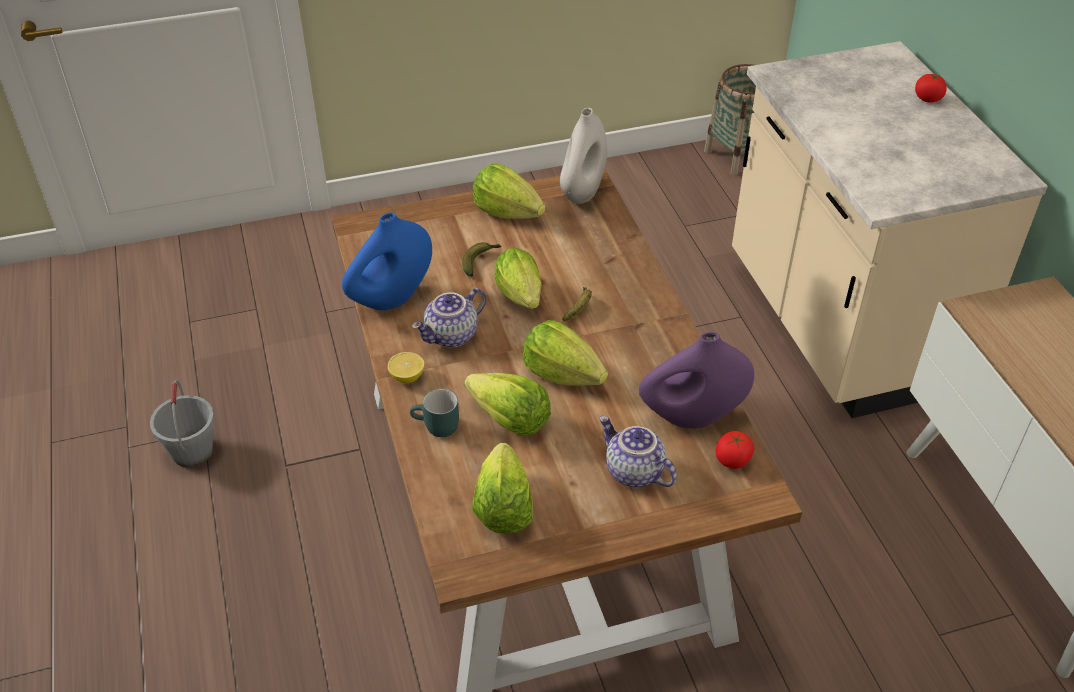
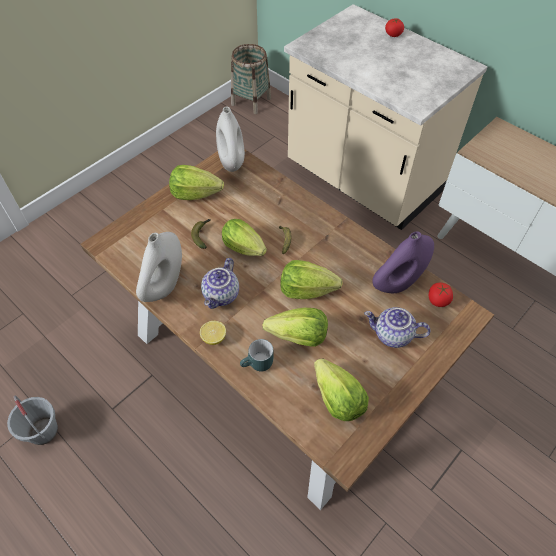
camera: 30 degrees left, 10 degrees up
blue vase [342,213,432,310] -> white vase [136,232,182,302]

